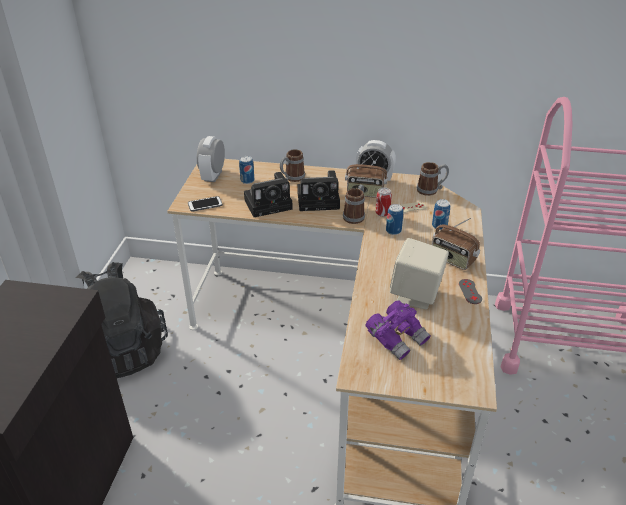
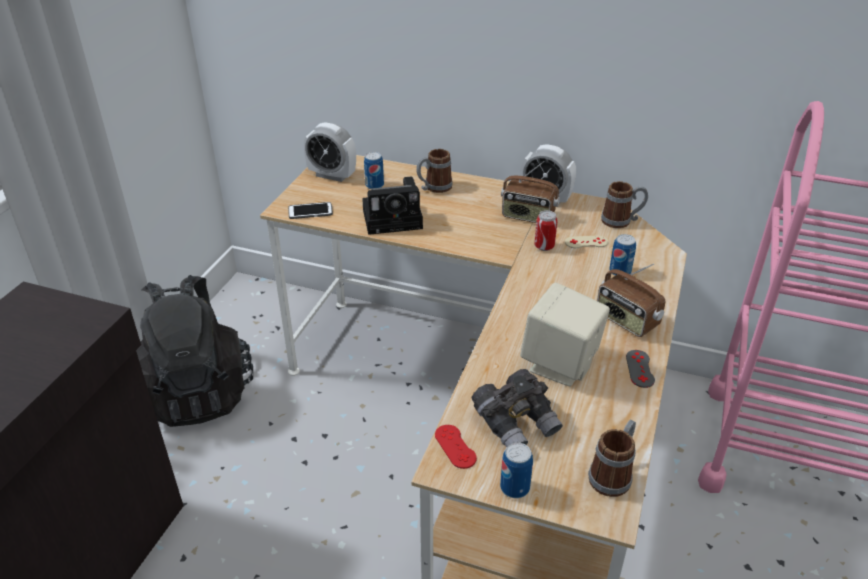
camera: 10 degrees right, 0 degrees up
alarm clock [197,136,225,182] -> alarm clock turned 90 degrees counterclockwise [304,122,356,182]
camera [297,170,340,211] -> none
mug [343,184,365,224] -> mug moved to [588,420,636,497]
purple binoculars [365,300,431,360] -> grey binoculars [472,369,563,448]
can [386,204,403,235] -> can moved to [500,442,533,498]
none -> red game controller [435,425,477,469]

